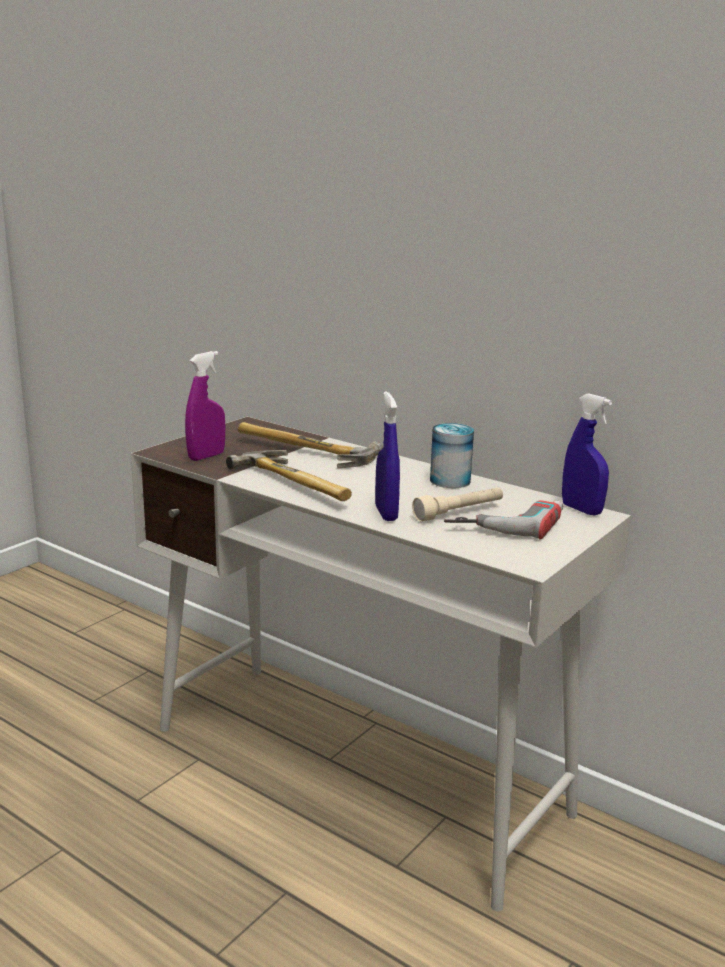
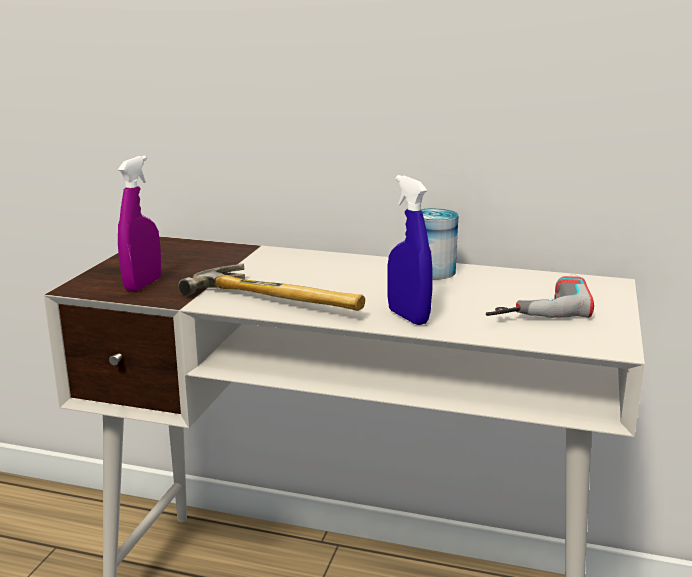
camera: 20 degrees left, 0 degrees up
hammer [238,422,383,468] -> none
beige flashlight [412,487,503,521] -> none
blue spray bottle [562,393,612,515] -> none

